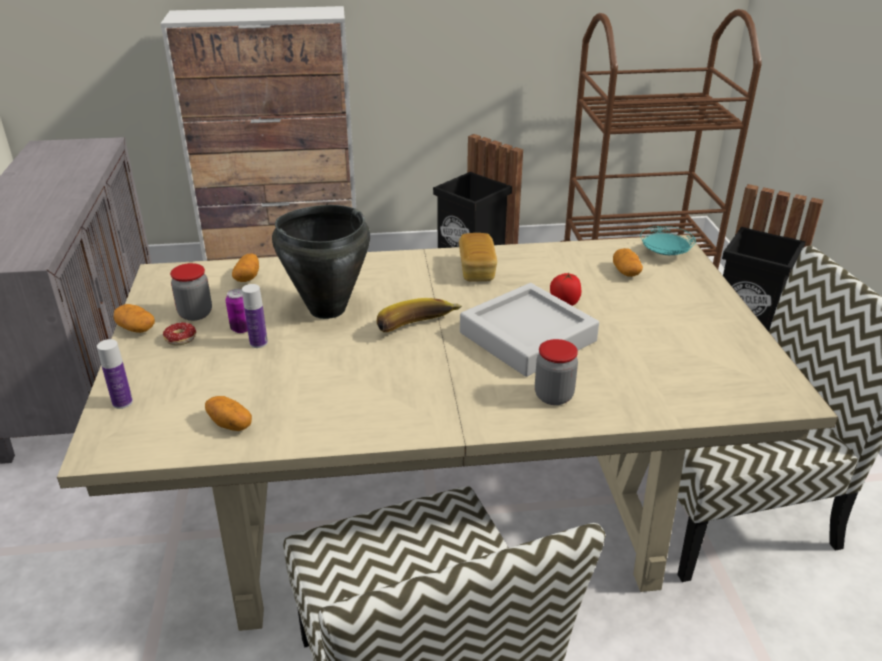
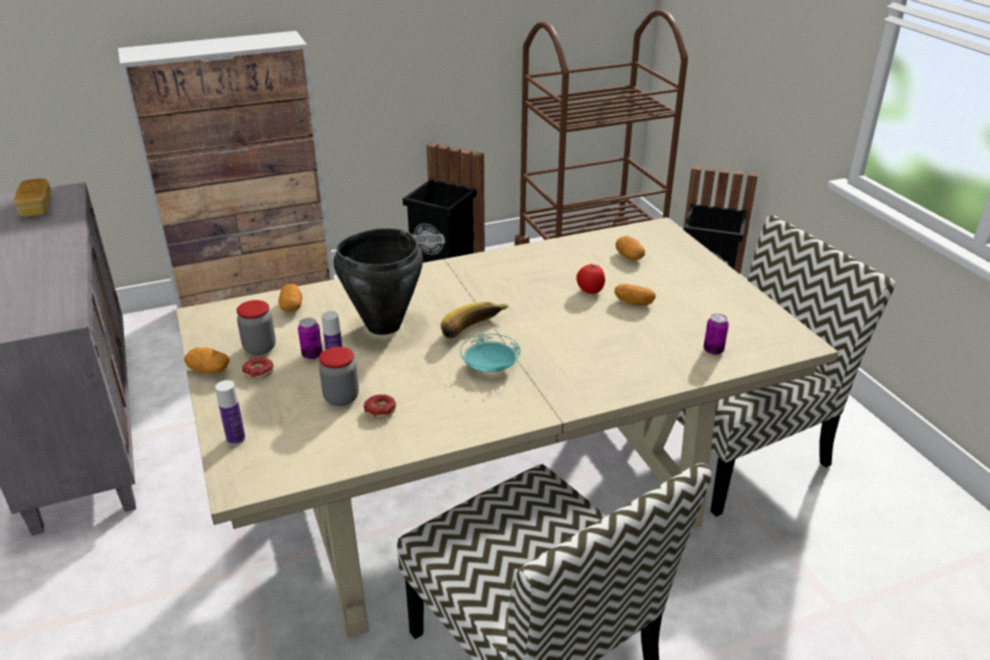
camera: 15 degrees left, 0 degrees up
potato [205,396,252,431] -> potato moved to [615,284,656,306]
bread [459,233,497,281] -> bread moved to [14,179,51,217]
grey tray [460,283,599,377] -> none
jar [535,339,578,405] -> jar moved to [319,347,359,406]
turquoise plate [640,226,696,255] -> turquoise plate moved to [460,334,521,372]
none -> donut [364,394,396,419]
none -> can [704,314,729,355]

